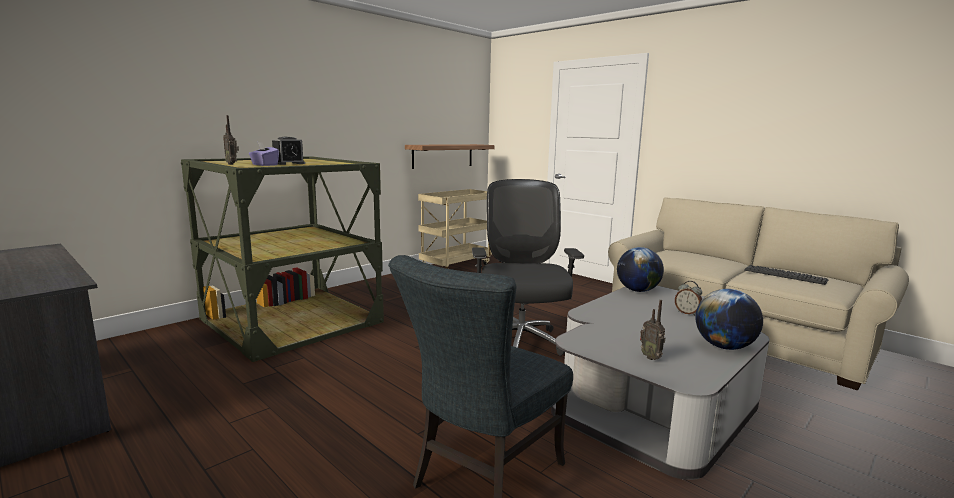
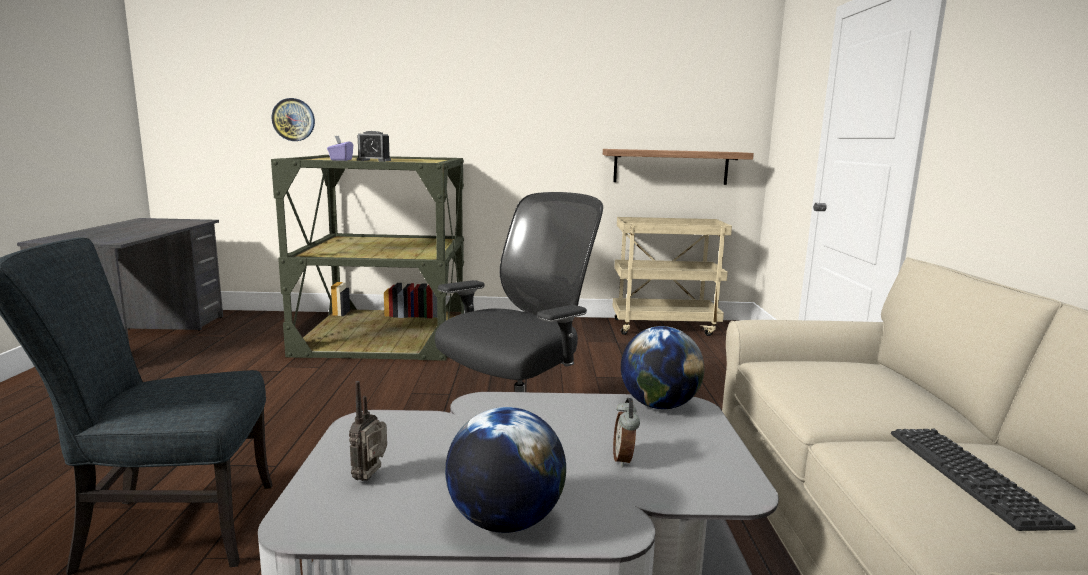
camera: 45 degrees right, 0 degrees up
radio [223,115,239,165] -> none
none -> wall clock [272,98,315,141]

